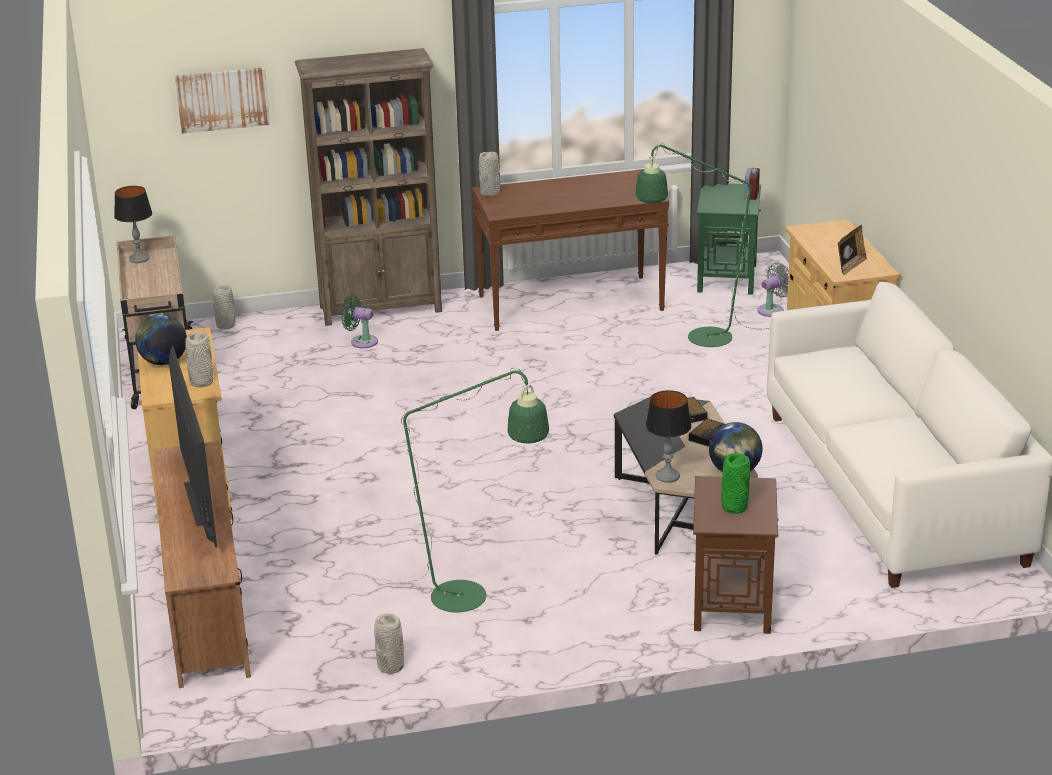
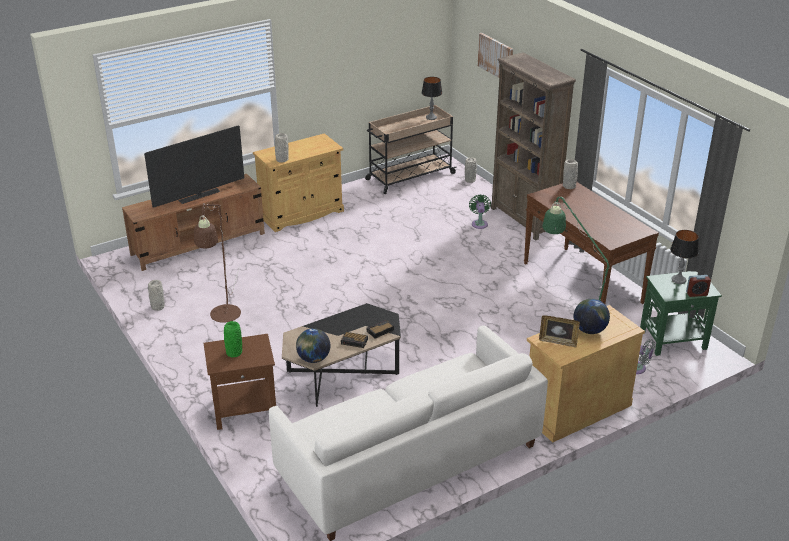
camera: 70 degrees right, 5 degrees up
globe [135,314,187,365] -> globe moved to [574,299,610,334]
green floor lamp [321,367,549,612] -> brown floor lamp [194,203,241,323]
table lamp [646,390,691,483] -> table lamp moved to [670,230,699,284]

